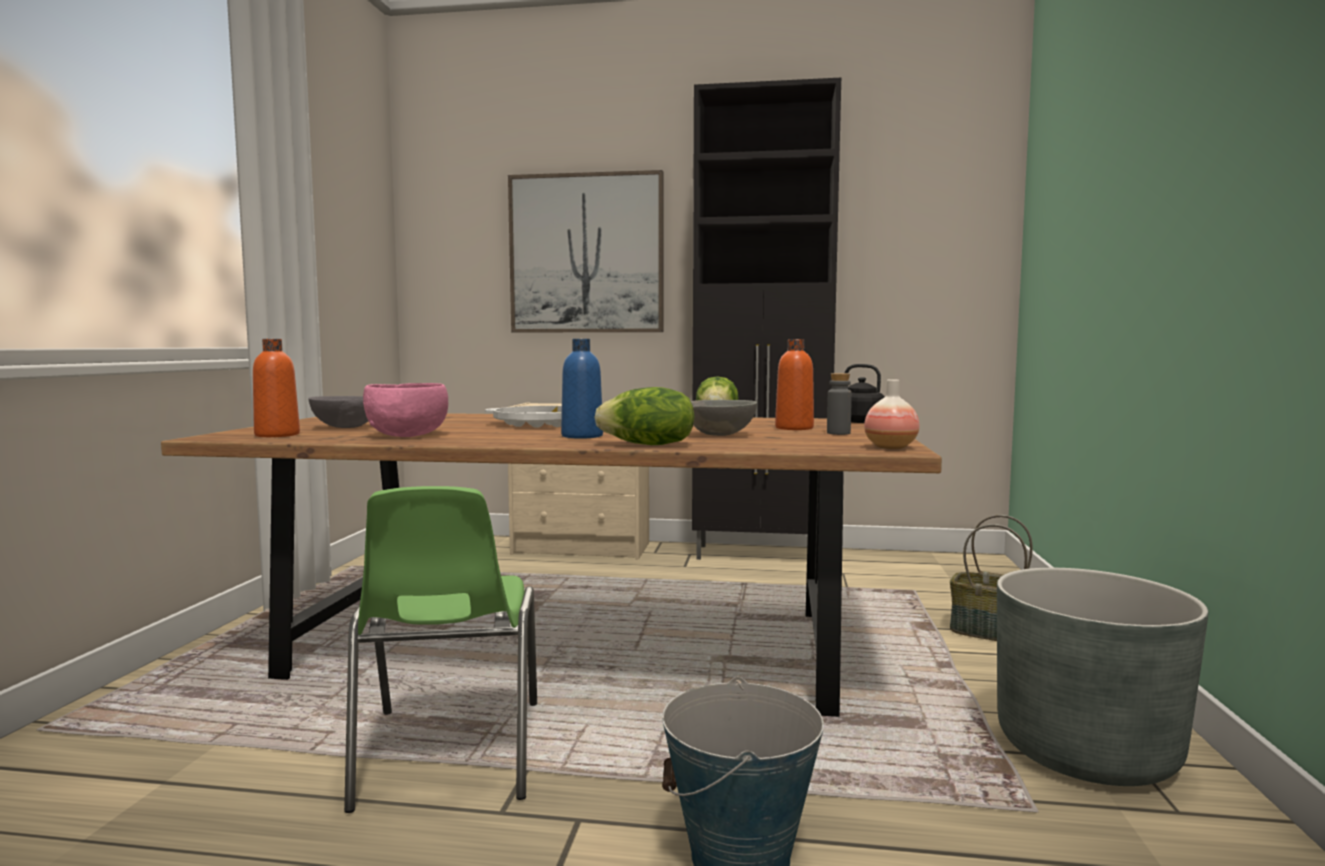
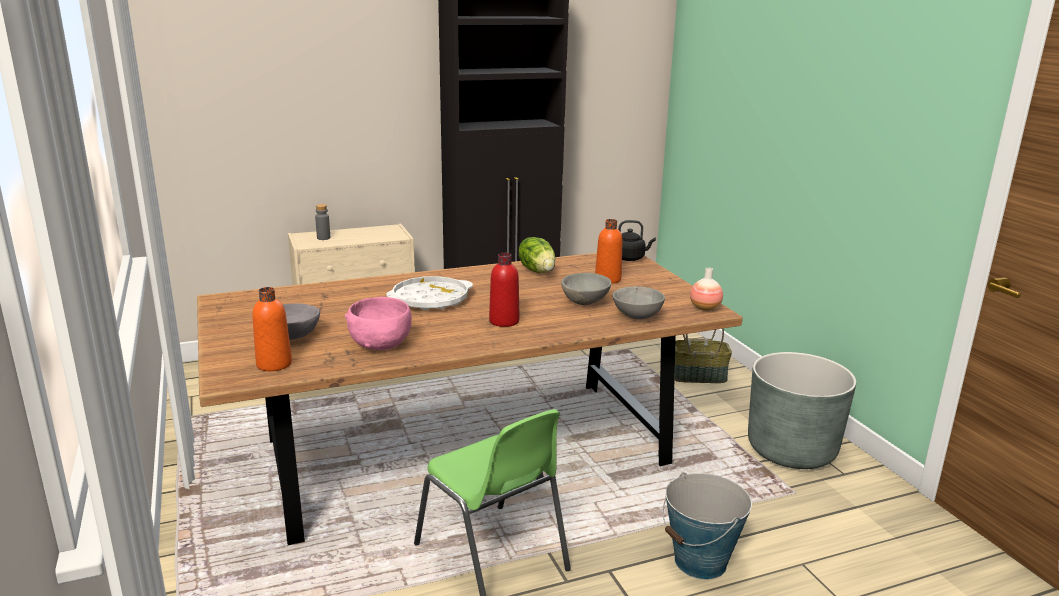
camera: 30 degrees left, 15 degrees up
picture [508,170,663,332] -> none
blue bottle [561,339,603,439] -> red bottle [489,253,520,327]
lettuce [594,387,695,445] -> none
grey bottle [827,373,852,435] -> grey bottle moved to [315,204,330,240]
none -> grey bowl [613,286,665,320]

